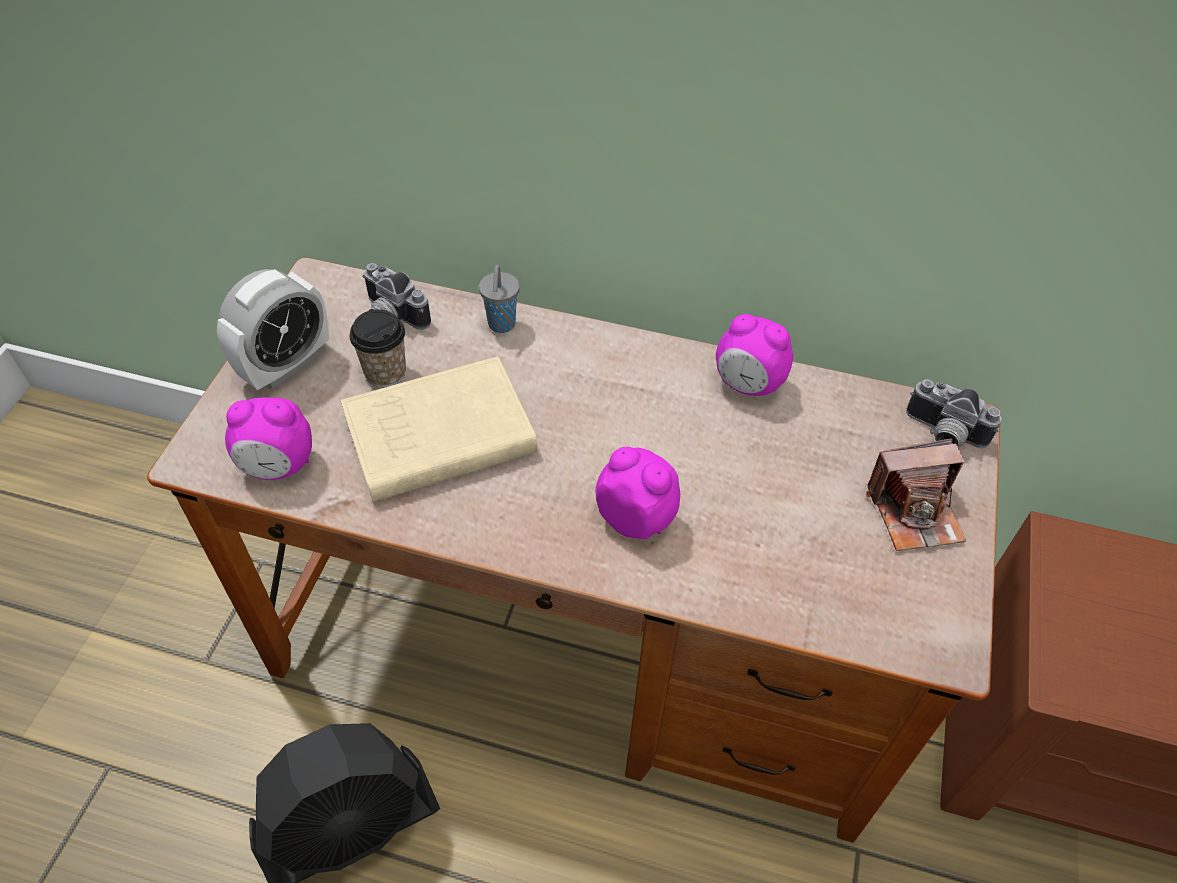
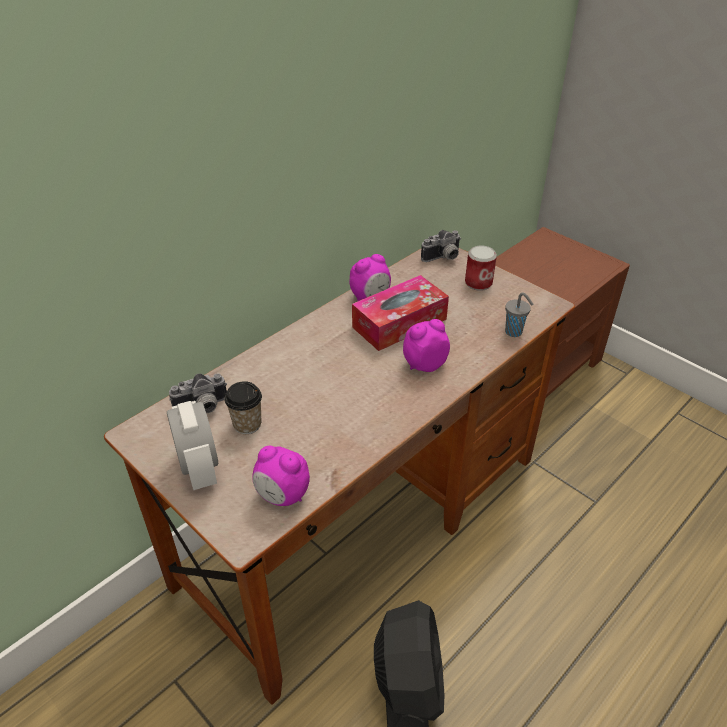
camera: 60 degrees left, 10 degrees down
alarm clock [225,398,312,480] -> alarm clock turned 90 degrees clockwise [252,446,310,506]
beige book [341,356,538,502] -> none
grey cup [479,265,519,333] -> grey cup moved to [505,293,534,337]
camera [866,438,966,551] -> can [465,245,497,291]
none -> tissue box [352,275,449,351]

